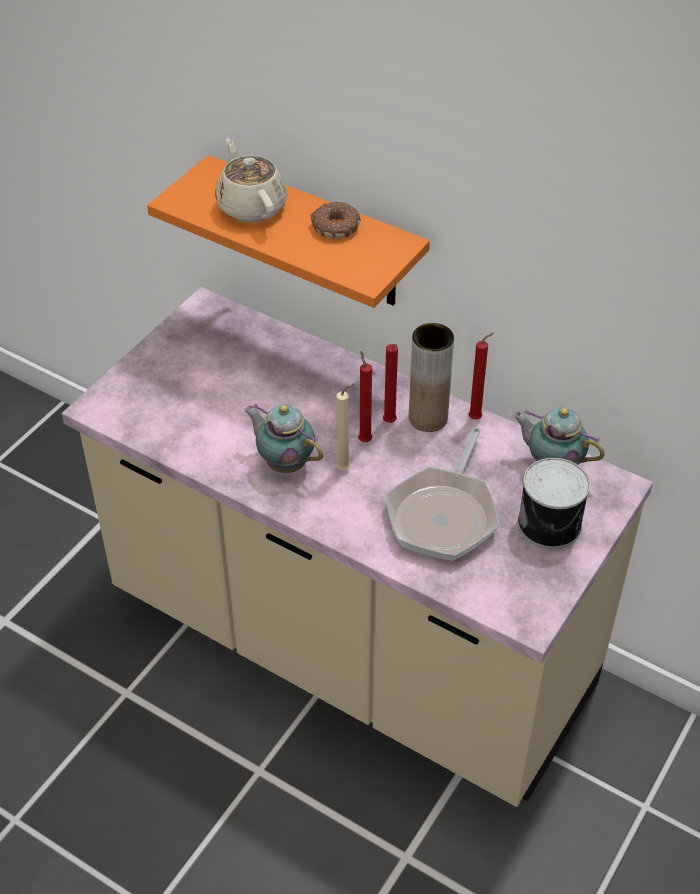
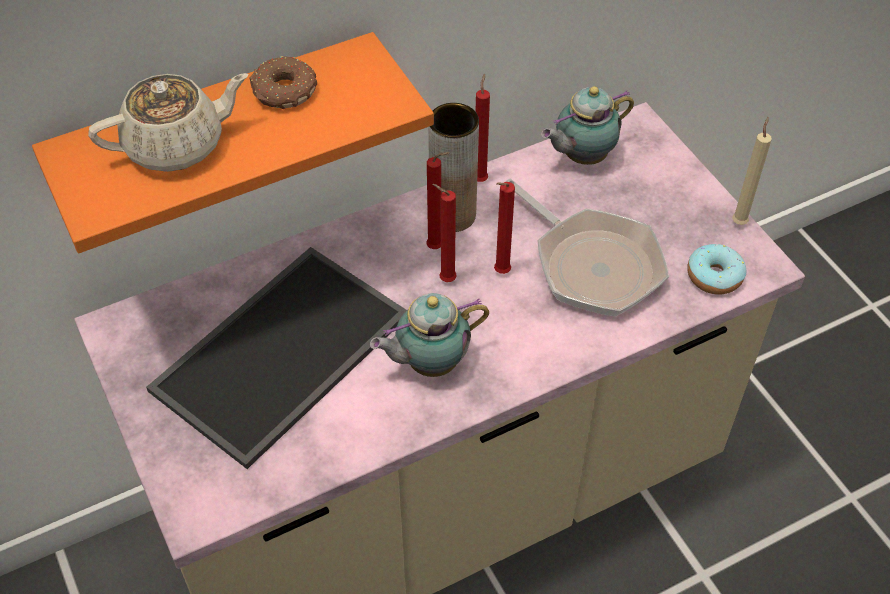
camera: 60 degrees left, 5 degrees up
beige teapot [215,138,288,223] -> beige teapot turned 150 degrees clockwise [88,73,249,172]
beige candle [336,384,355,470] -> beige candle moved to [732,117,772,225]
can [517,458,590,549] -> none
none -> tray [146,247,407,469]
none -> red candle [494,182,515,274]
none -> donut [687,244,746,294]

